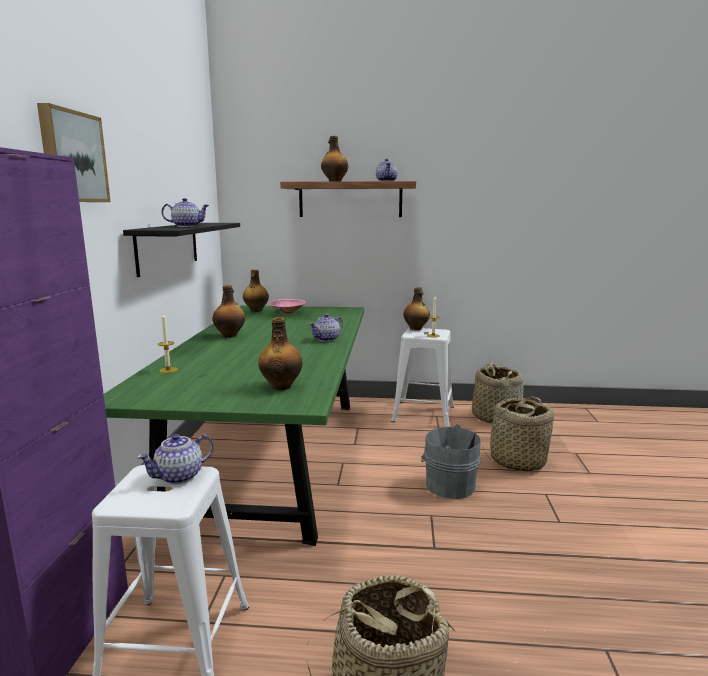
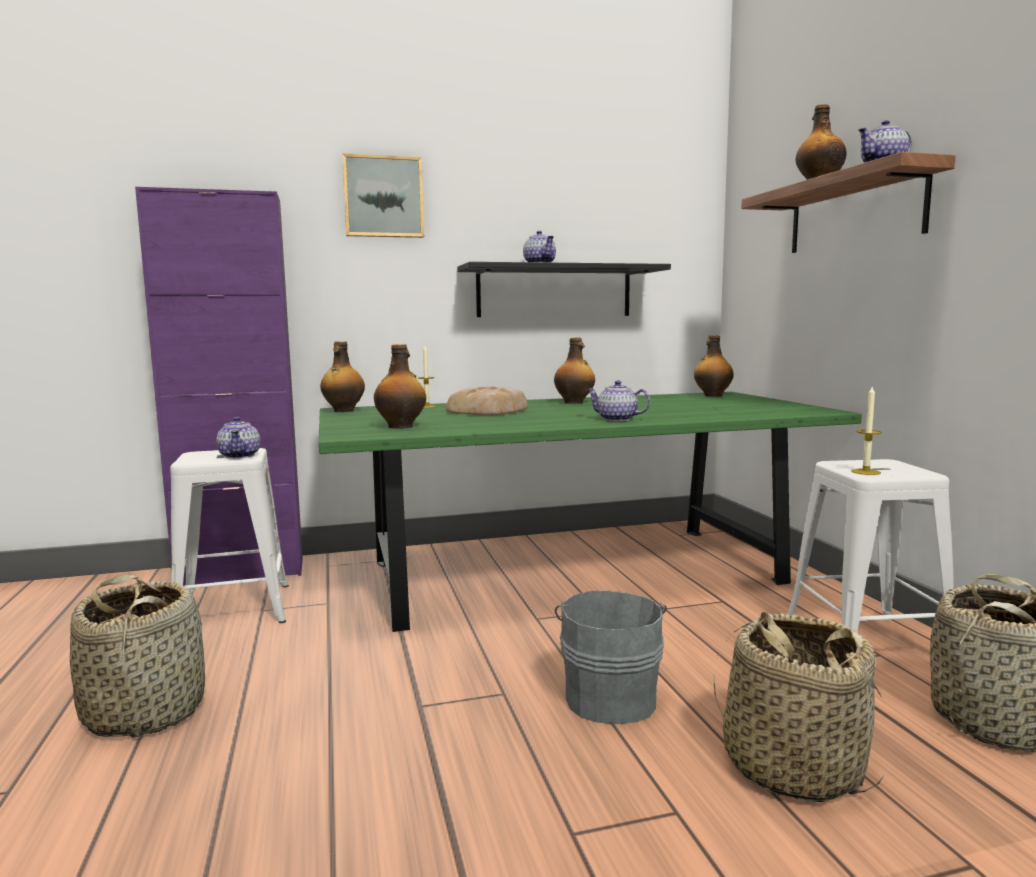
camera: 70 degrees right, 5 degrees down
teapot [137,434,214,484] -> teapot turned 135 degrees counterclockwise [217,417,260,459]
pink bowl [269,299,306,314] -> none
bottle [404,287,430,330] -> bottle moved to [320,341,365,412]
none -> bread [446,386,528,416]

